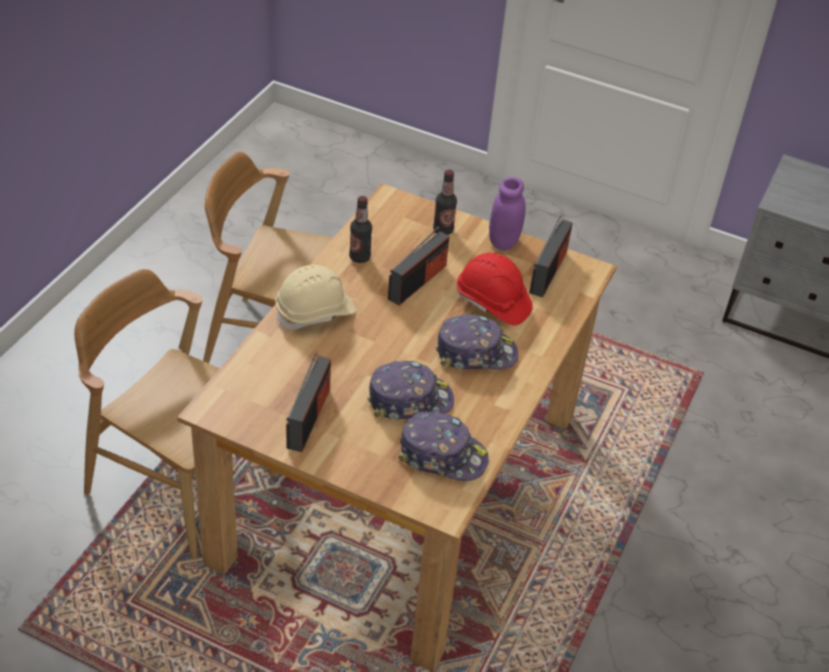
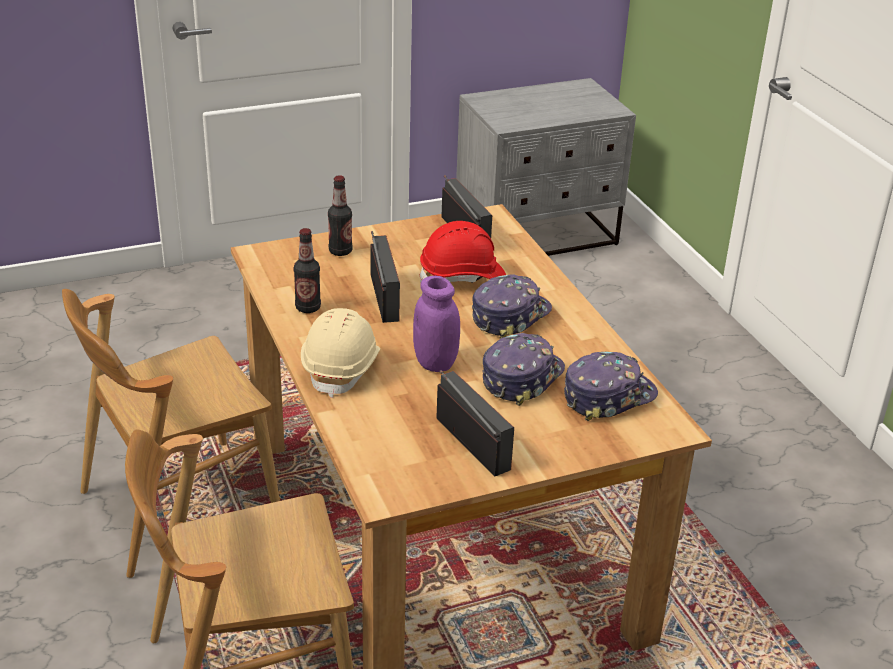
camera: 45 degrees left, 10 degrees down
purple jar [489,177,526,251] -> purple jar moved to [413,276,460,372]

